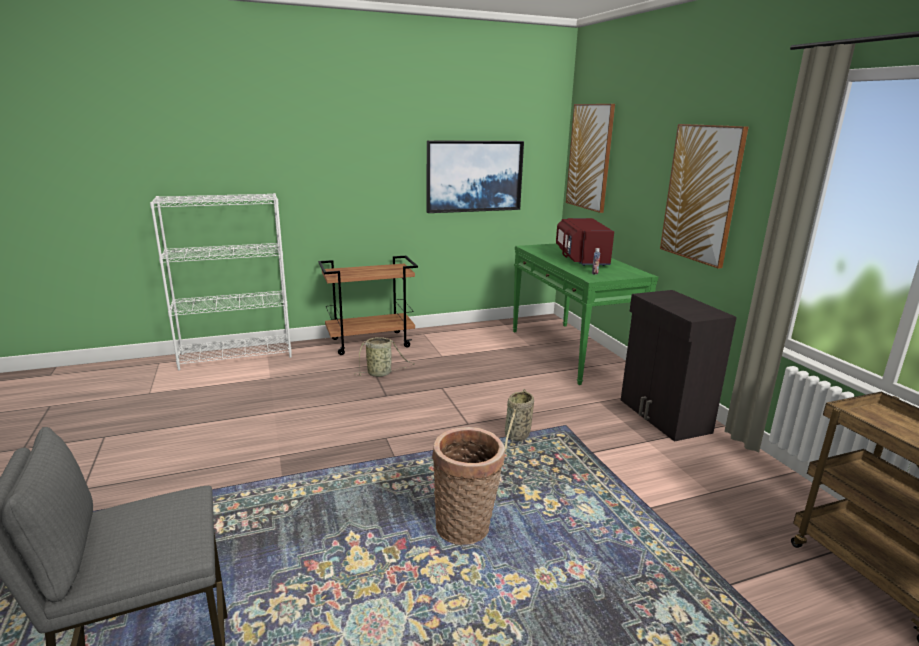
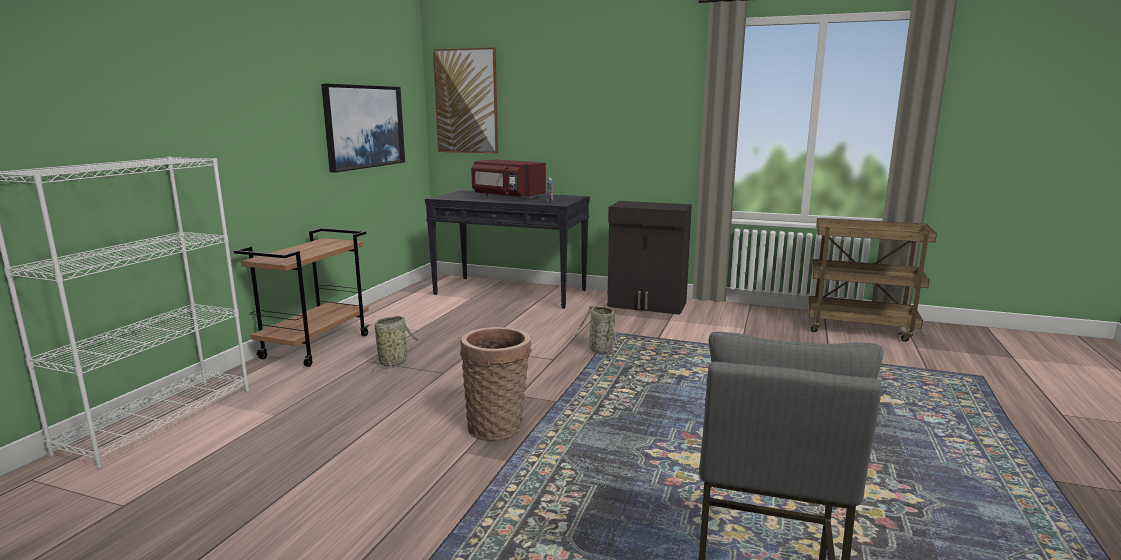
camera: 50 degrees left, 5 degrees down
basket [432,427,505,545] -> basket moved to [460,327,532,441]
green console table [513,243,658,385] -> black console table [425,190,590,309]
picture [660,124,749,269] -> none

